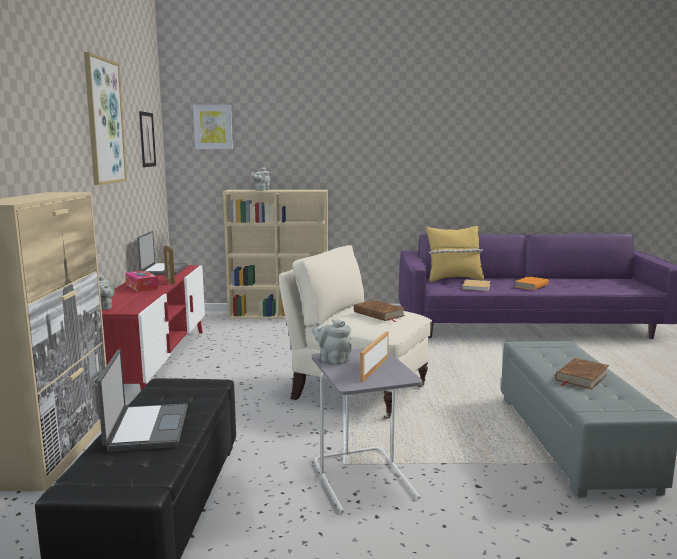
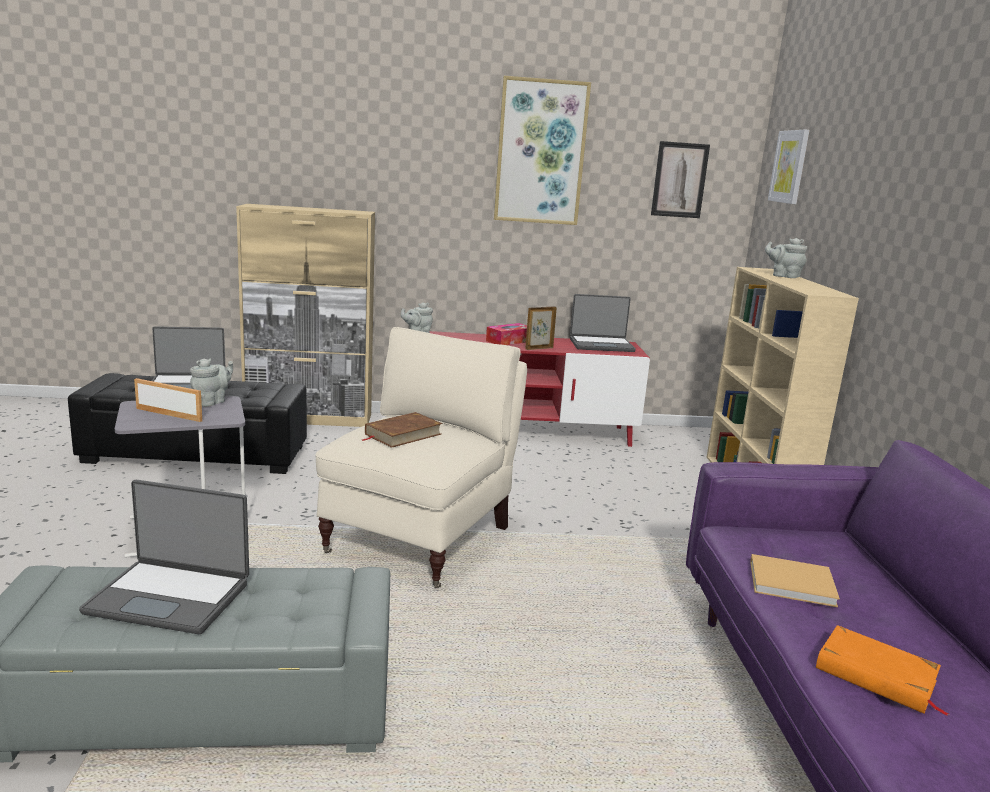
camera: 85 degrees right, 5 degrees up
yellow pillow [426,226,484,282] -> none
brown book [555,358,609,389] -> laptop [79,480,249,634]

